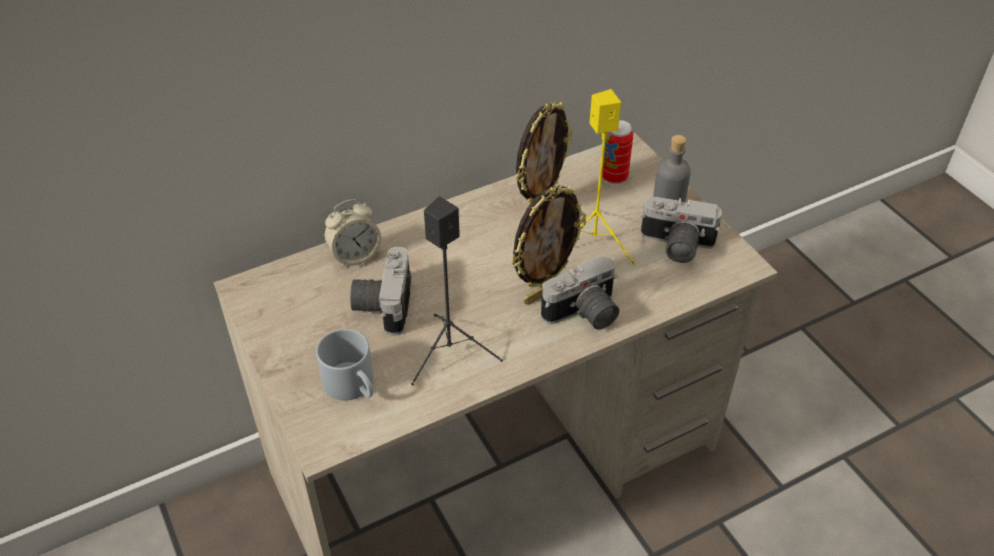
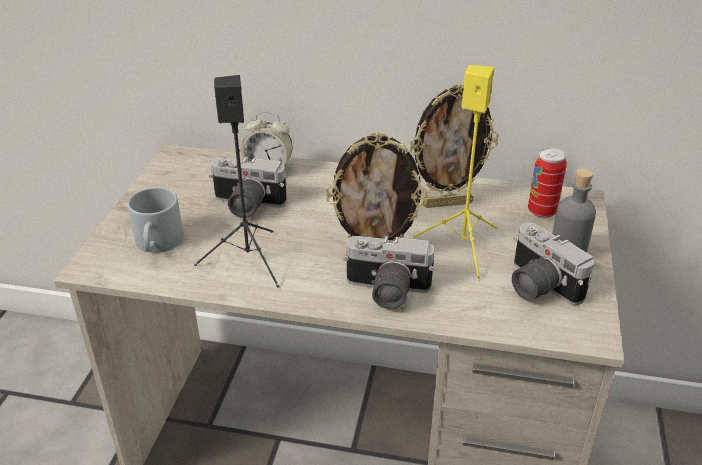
camera: 40 degrees right, 10 degrees down
camera [350,247,411,335] -> camera turned 120 degrees counterclockwise [209,157,287,219]

